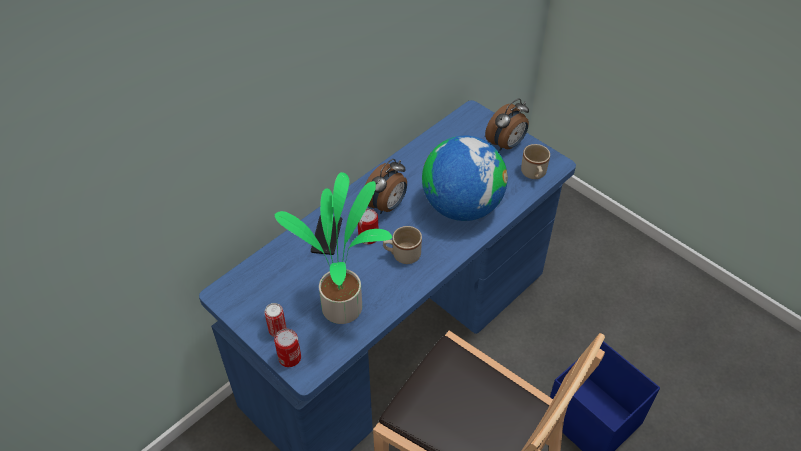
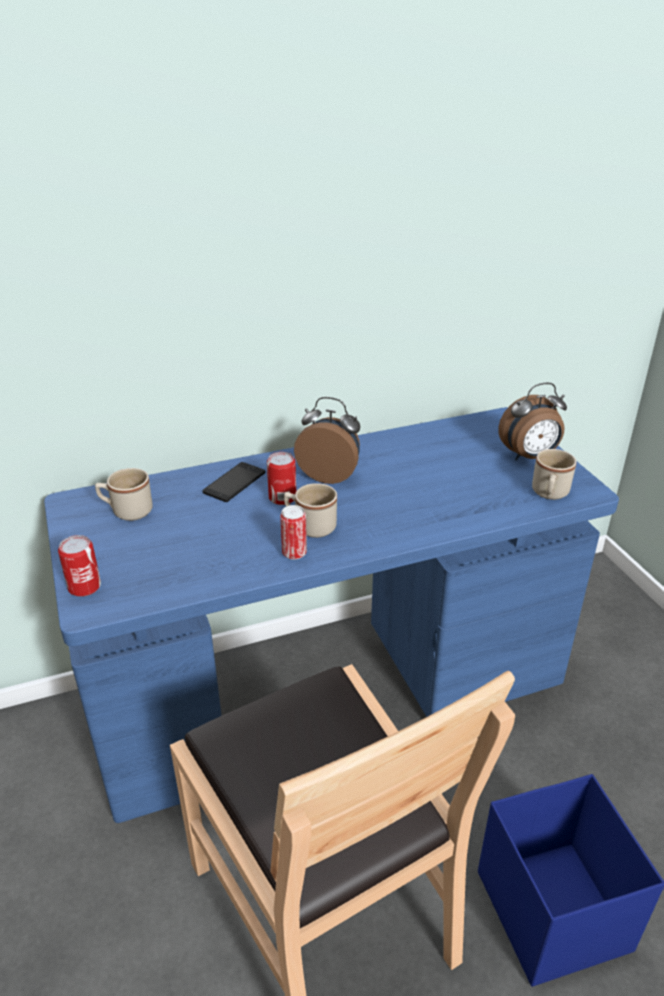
camera: 25 degrees right, 15 degrees down
can [264,303,287,337] -> can moved to [280,505,307,560]
potted plant [275,172,392,324] -> none
alarm clock [365,159,407,214] -> alarm clock turned 135 degrees counterclockwise [294,397,360,484]
globe [422,135,508,221] -> none
none -> beige mug [95,468,153,521]

